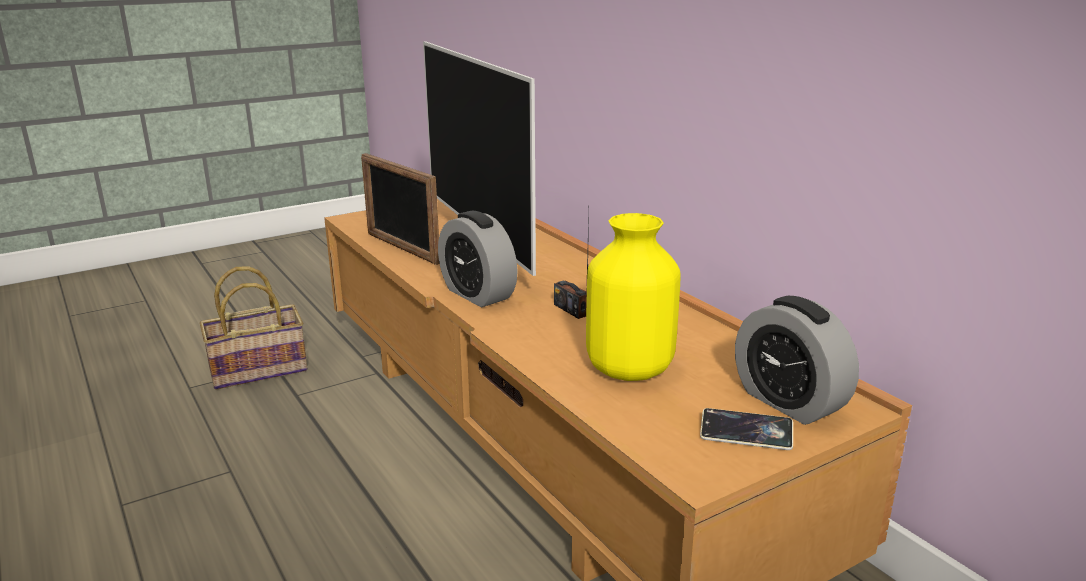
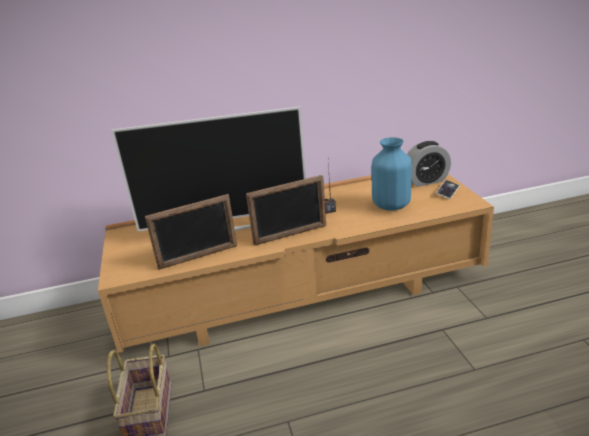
camera: 70 degrees left, 5 degrees up
alarm clock [438,211,518,307] -> picture frame [246,175,326,246]
yellow vase [586,213,681,381] -> blue vase [372,137,412,211]

